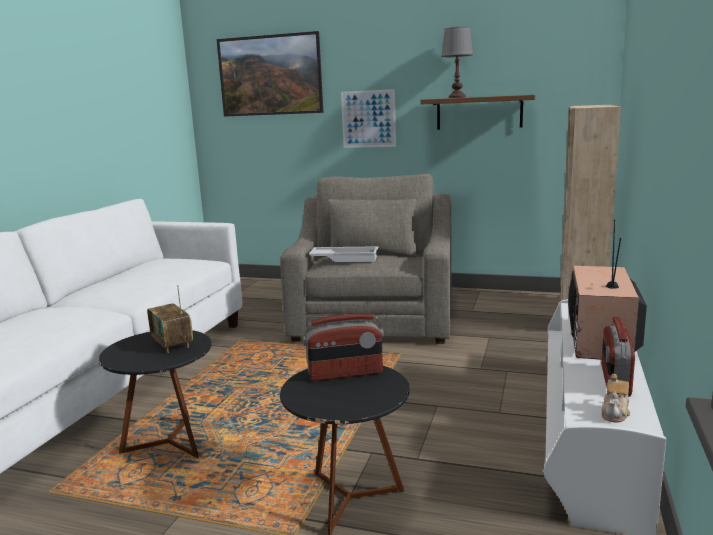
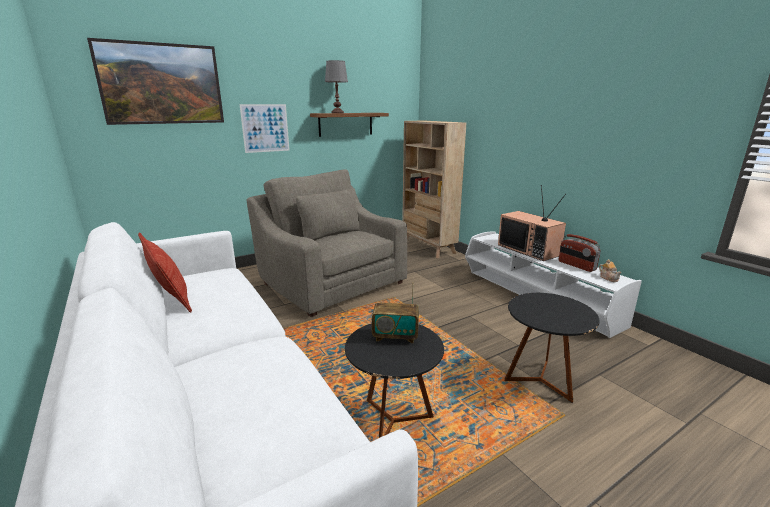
camera: 50 degrees left, 5 degrees up
radio [303,314,384,381] -> none
white tray [309,246,378,262] -> none
none -> pillow [138,233,192,313]

